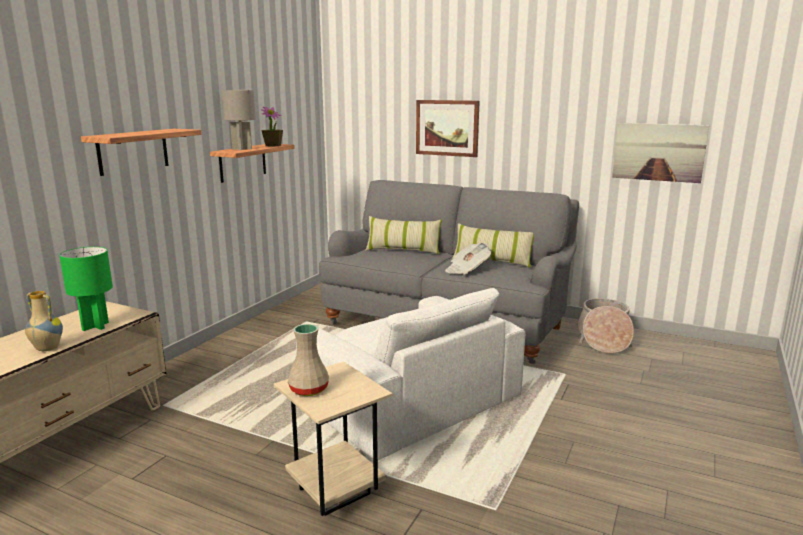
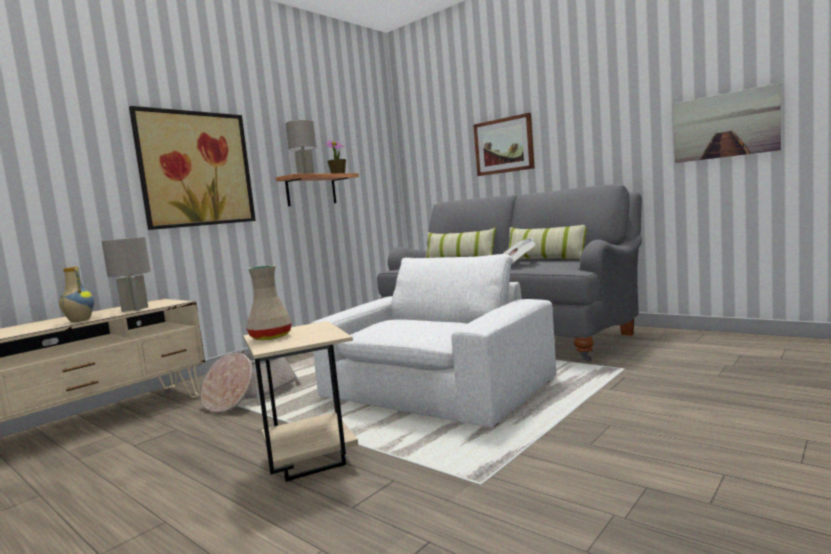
camera: 15 degrees right, 10 degrees down
green table lamp [59,247,113,331] -> grey table lamp [102,237,151,312]
shelf [81,129,202,176] -> picture [129,106,256,230]
white armchair [296,288,526,460] -> white armchair turned 120 degrees counterclockwise [310,254,556,427]
basket [577,298,634,354] -> basket moved to [201,349,301,413]

